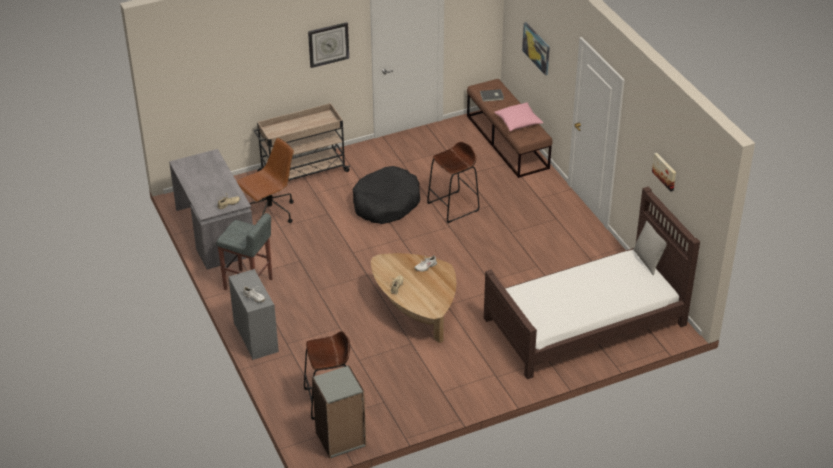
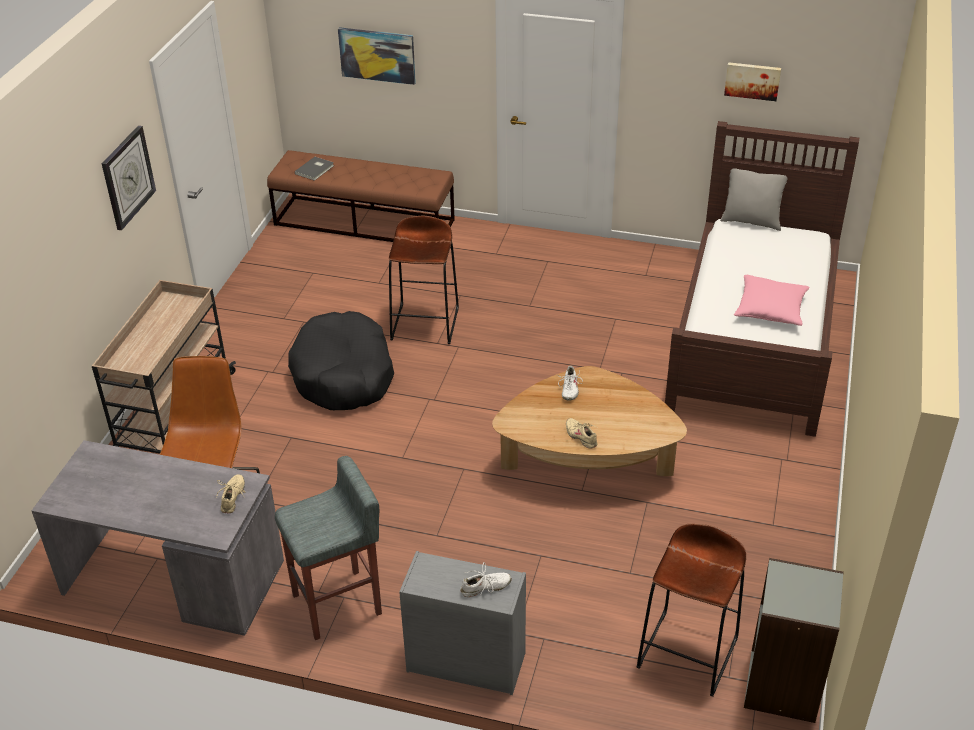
camera: 50 degrees left, 0 degrees up
pink pillow [494,102,543,131] -> pink pillow moved to [734,275,810,326]

